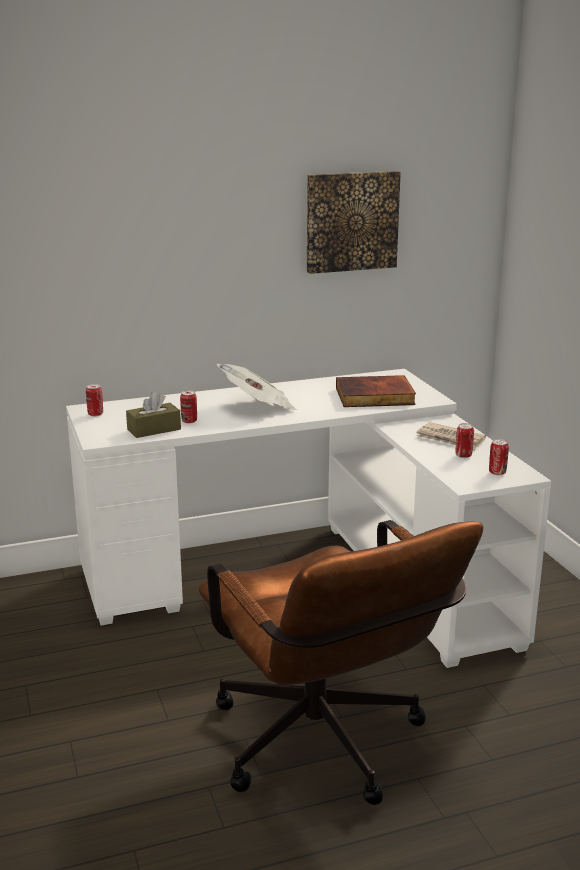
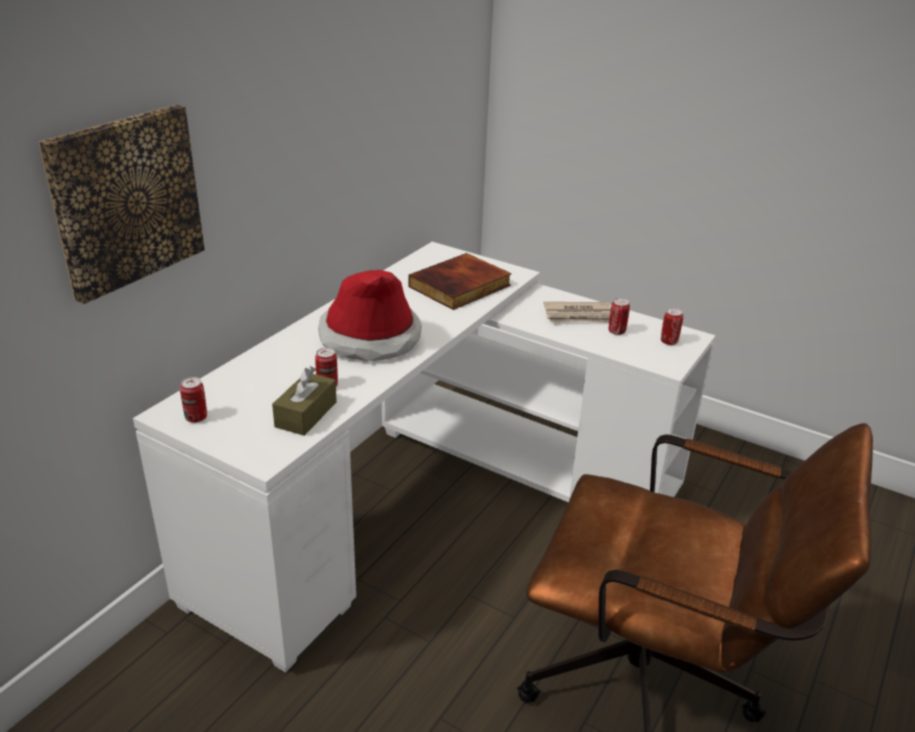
camera: 40 degrees left, 10 degrees up
newspaper [216,364,297,410] -> hat [318,270,421,361]
picture [307,171,401,274] -> picture moved to [38,105,205,304]

